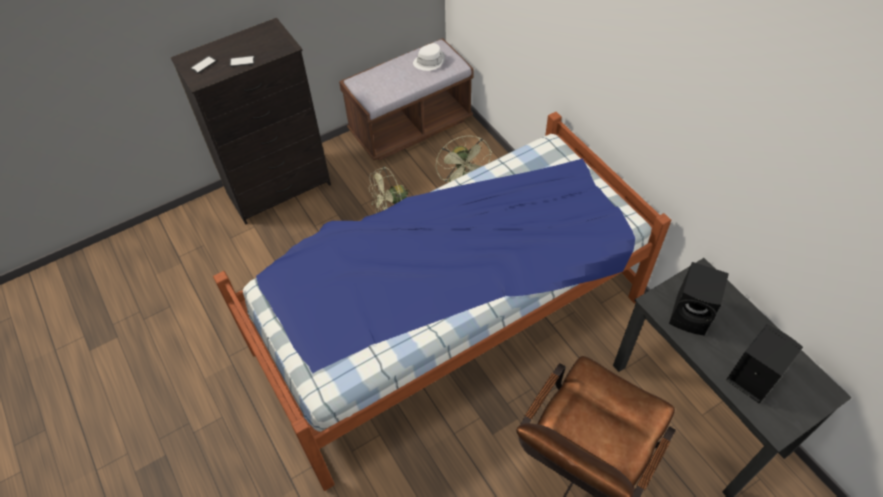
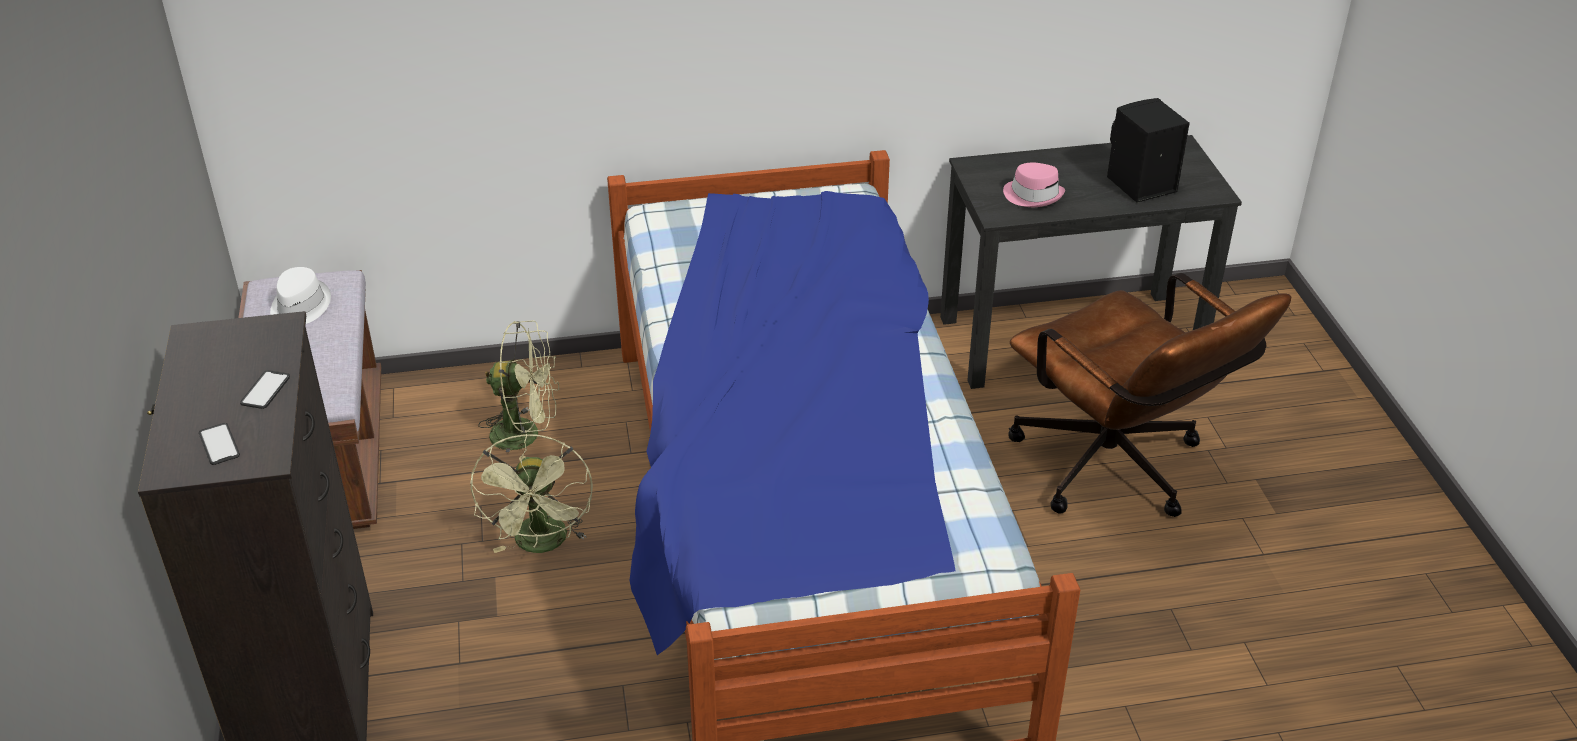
camera: 70 degrees left, 15 degrees down
black speaker [669,262,729,335] -> pink hat [1003,163,1065,207]

